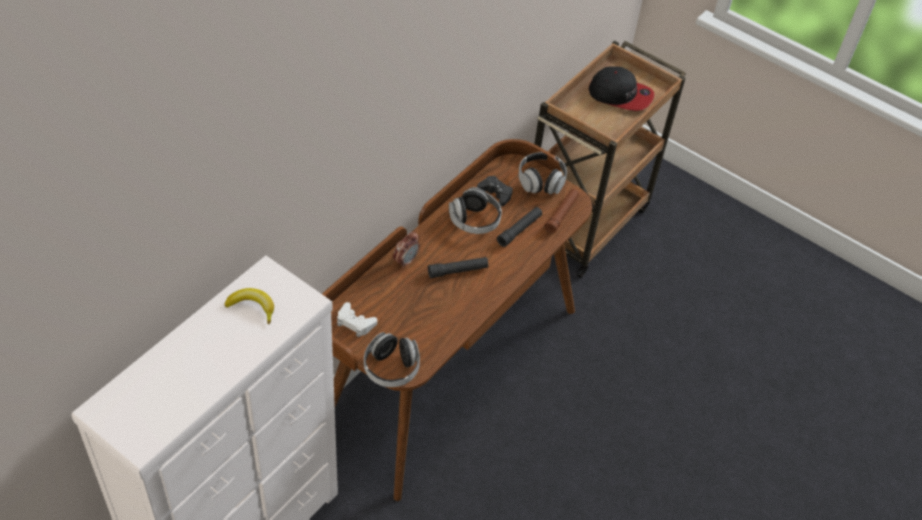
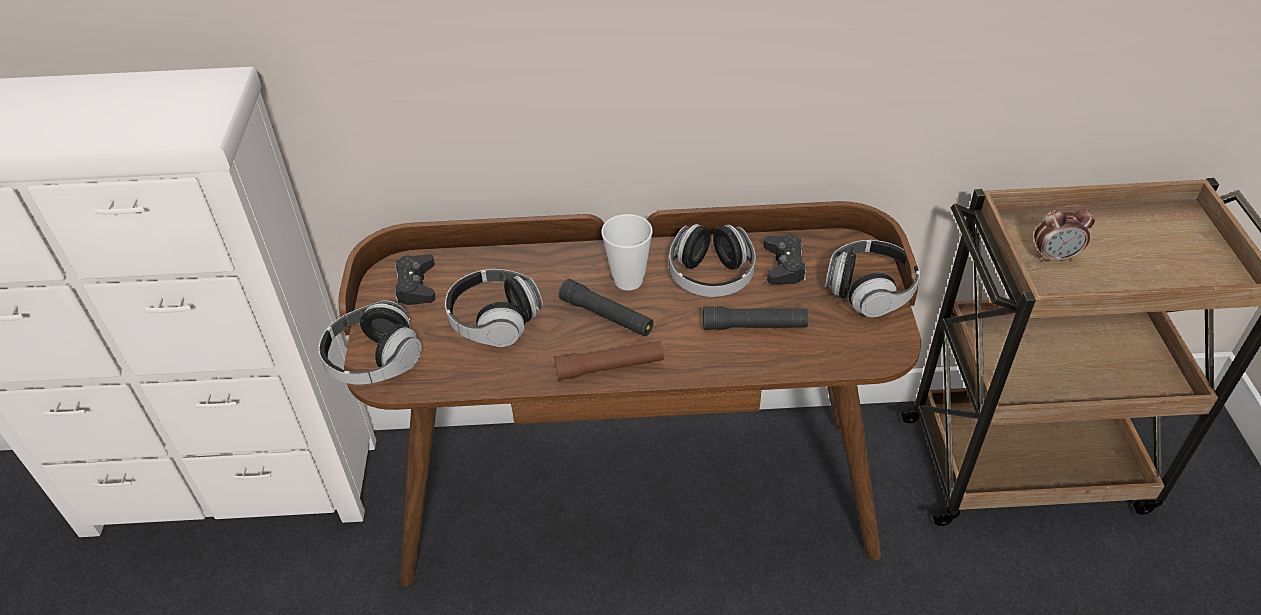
camera: 55 degrees right, 5 degrees down
banana [224,288,274,324] -> none
white game controller [337,302,377,337] -> black game controller [395,254,436,305]
alarm clock [393,231,420,268] -> alarm clock moved to [1034,204,1095,262]
brown flashlight [545,189,579,233] -> brown flashlight moved to [555,341,664,380]
cap [589,66,654,111] -> none
none -> headphones [445,269,543,347]
none -> cup [601,214,653,290]

